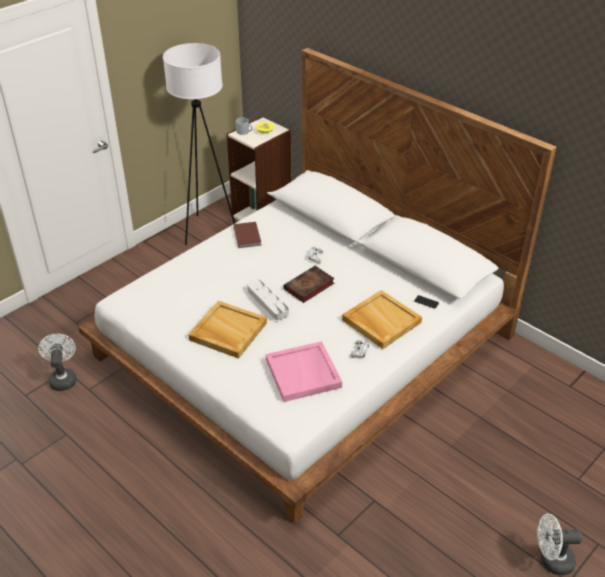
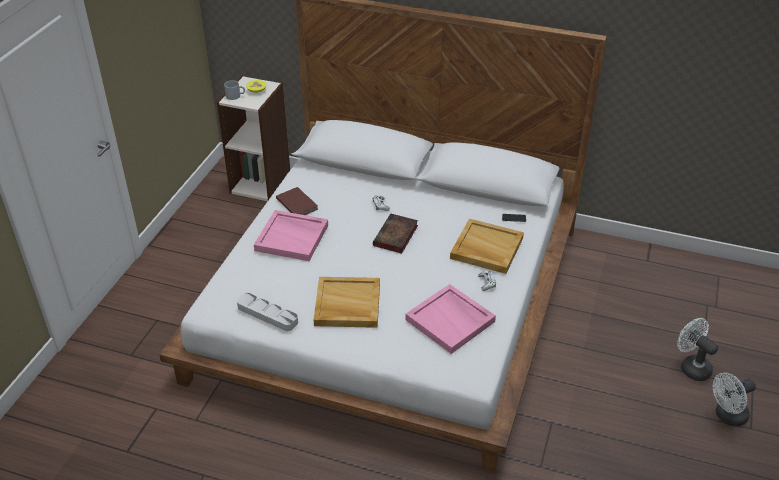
camera: 25 degrees left, 0 degrees up
white fan [38,334,77,391] -> white fan moved to [677,318,718,381]
white floor lamp [163,43,235,245] -> none
grey tray [248,280,289,320] -> grey tray moved to [237,293,298,331]
none -> pink tray [254,210,328,261]

